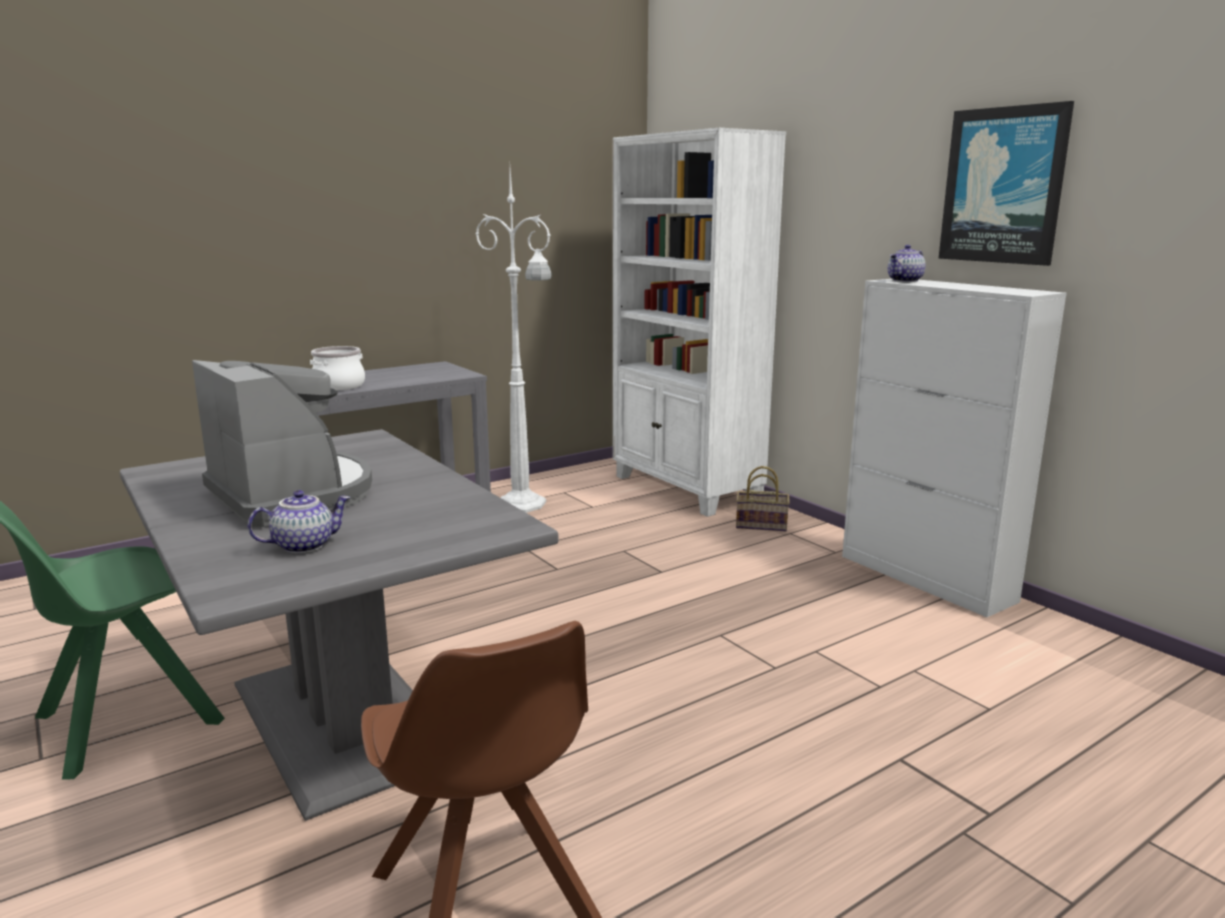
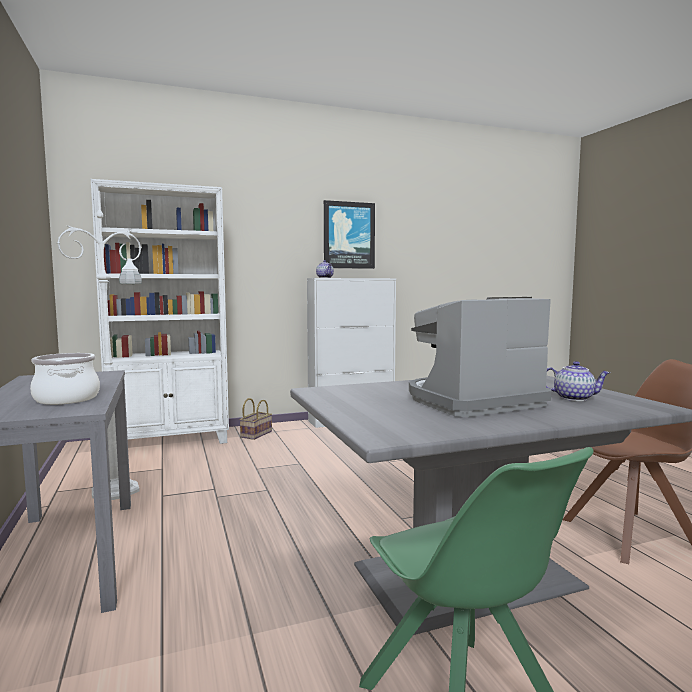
camera: 75 degrees left, 10 degrees down
teapot [248,490,351,553] -> teapot turned 120 degrees clockwise [546,361,610,401]

